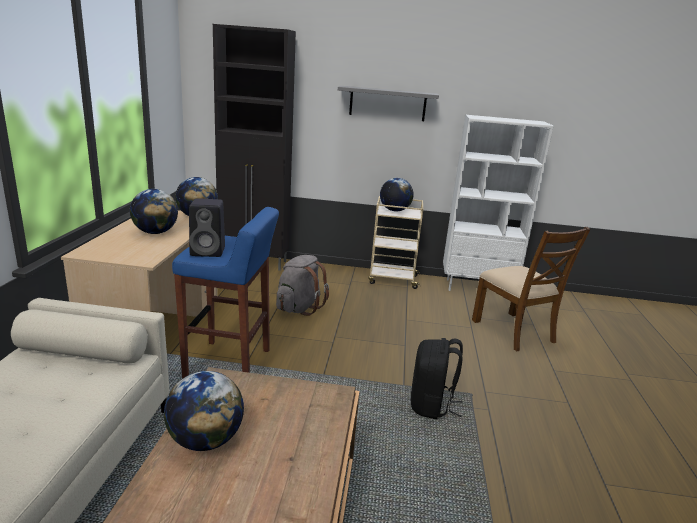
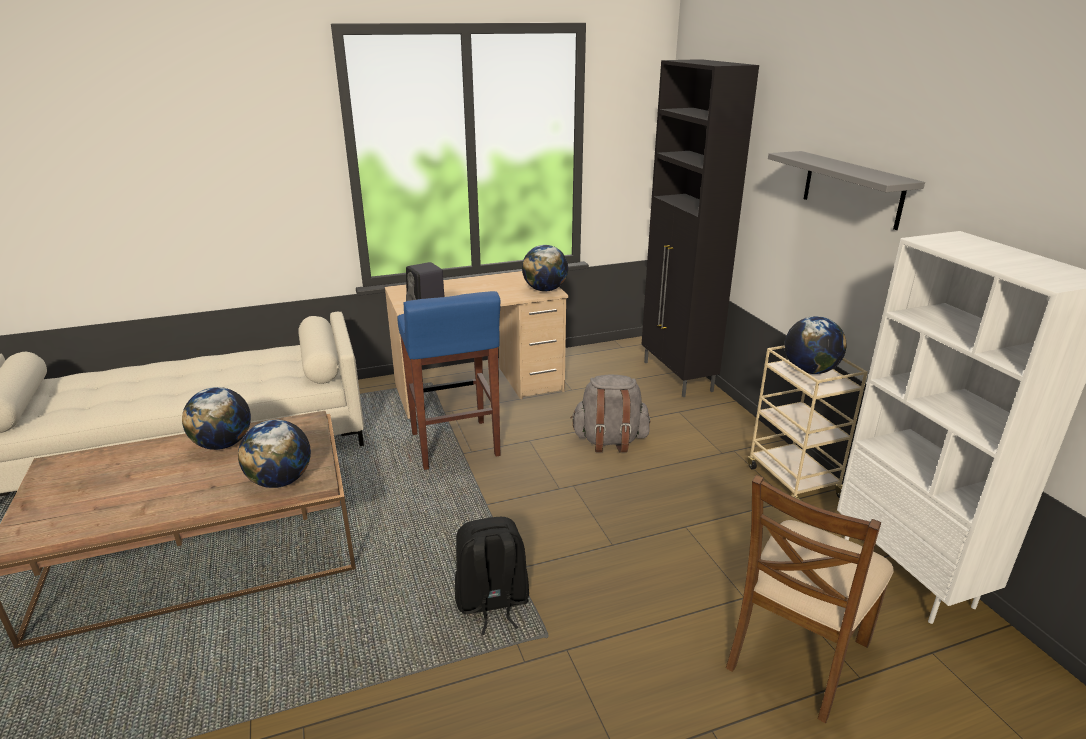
camera: 65 degrees right, 5 degrees up
globe [130,189,178,234] -> globe moved to [238,420,311,488]

